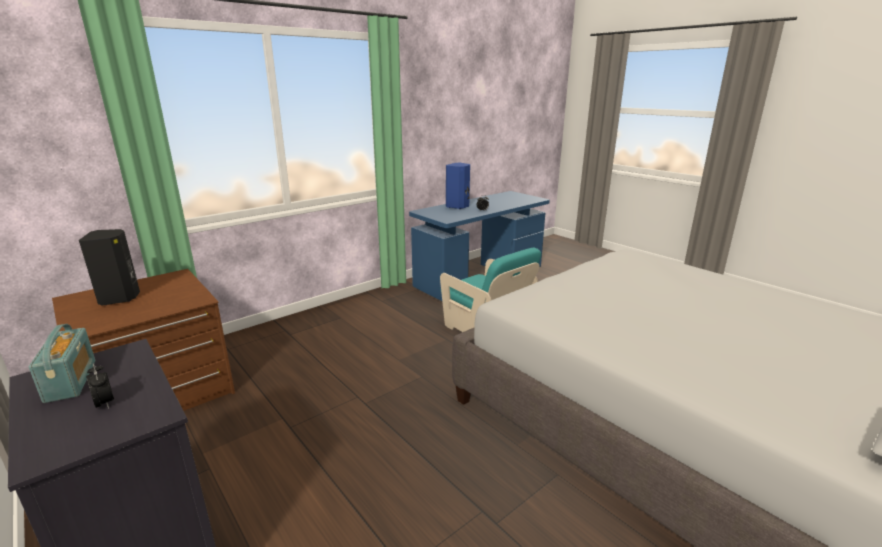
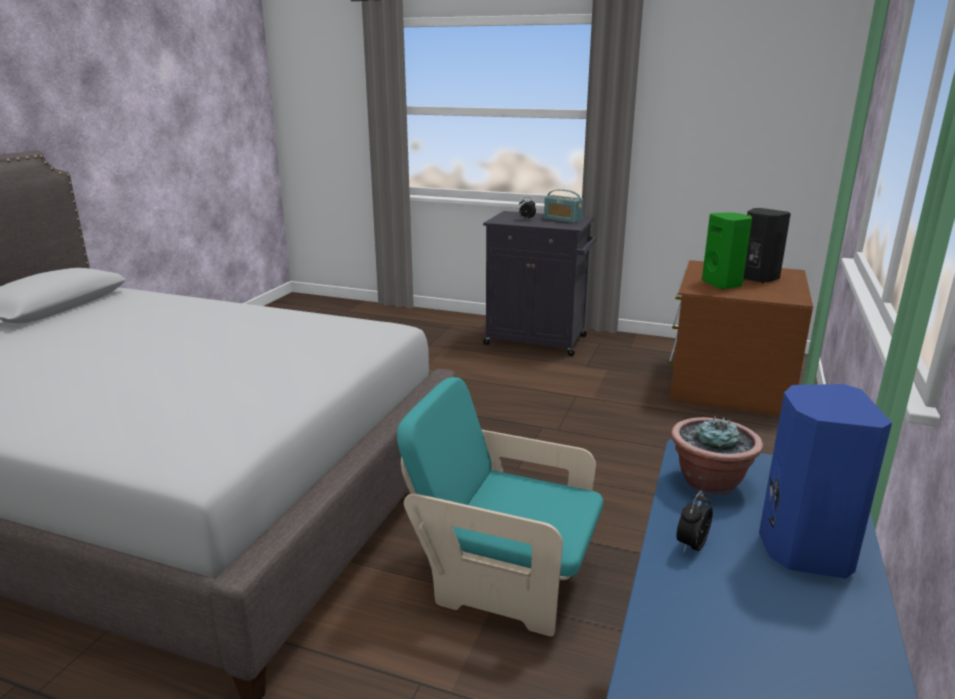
camera: 150 degrees right, 0 degrees up
none -> potted plant [671,416,763,495]
none -> green speaker [702,212,752,290]

